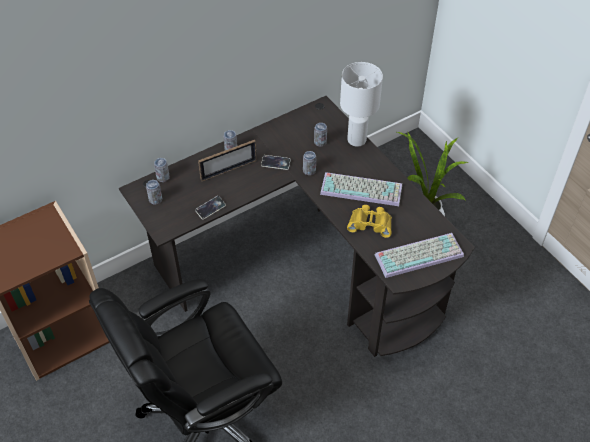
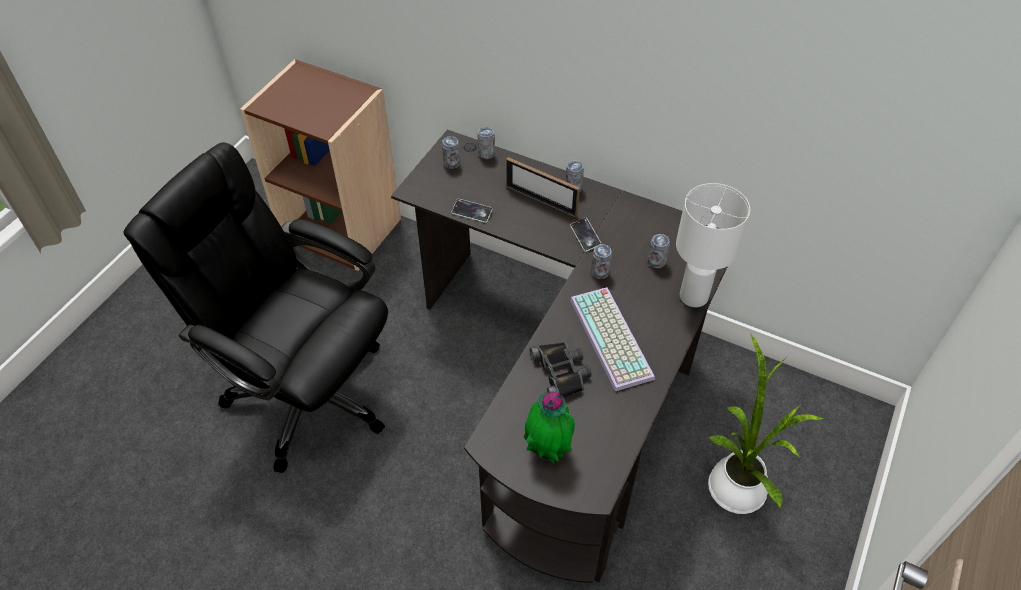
camera: 60 degrees right, 0 degrees up
yellow binoculars [347,205,392,238] -> black binoculars [530,342,592,397]
keyboard [375,233,464,278] -> potted plant [524,391,575,463]

